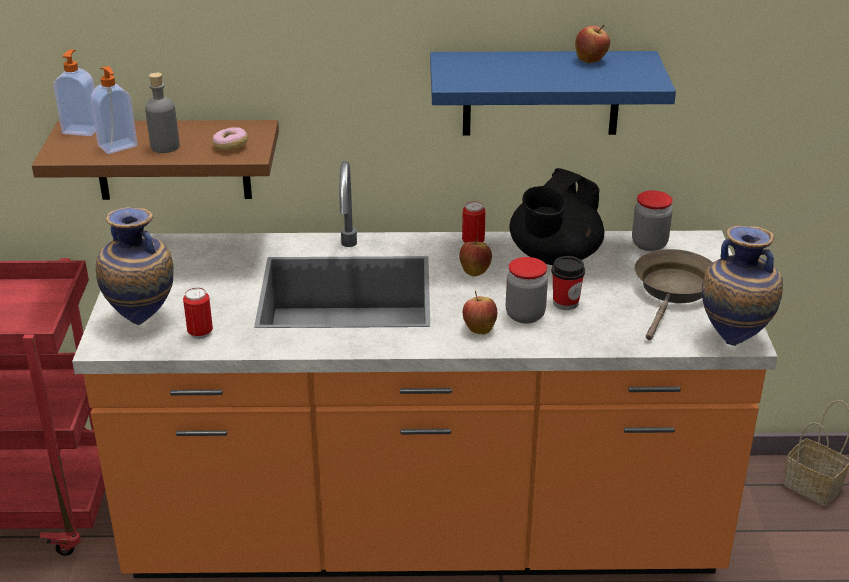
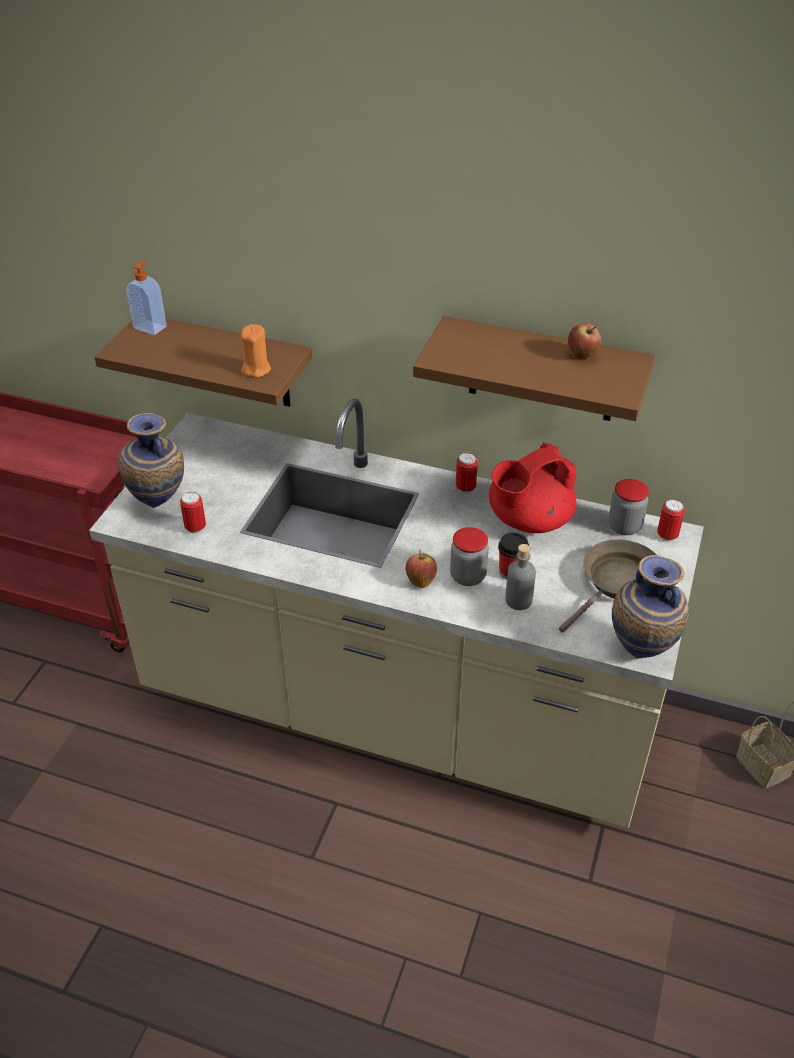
camera: 20 degrees right, 10 degrees up
orange counter [72,161,778,578] -> beige counter [89,398,704,828]
soap dispenser [90,66,138,154] -> none
grey bottle [145,73,180,153] -> grey bottle moved to [505,544,536,610]
donut [213,127,248,150] -> orange candle [241,324,271,378]
blue shelf [430,51,676,135] -> brown shelf [413,316,655,421]
apple [459,235,492,277] -> none
black teapot [509,168,604,265] -> red teapot [489,442,577,533]
none -> can [657,499,685,541]

